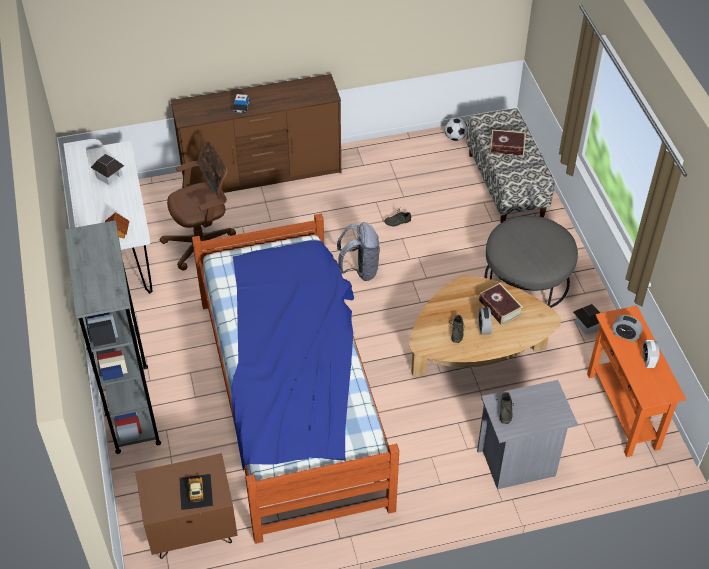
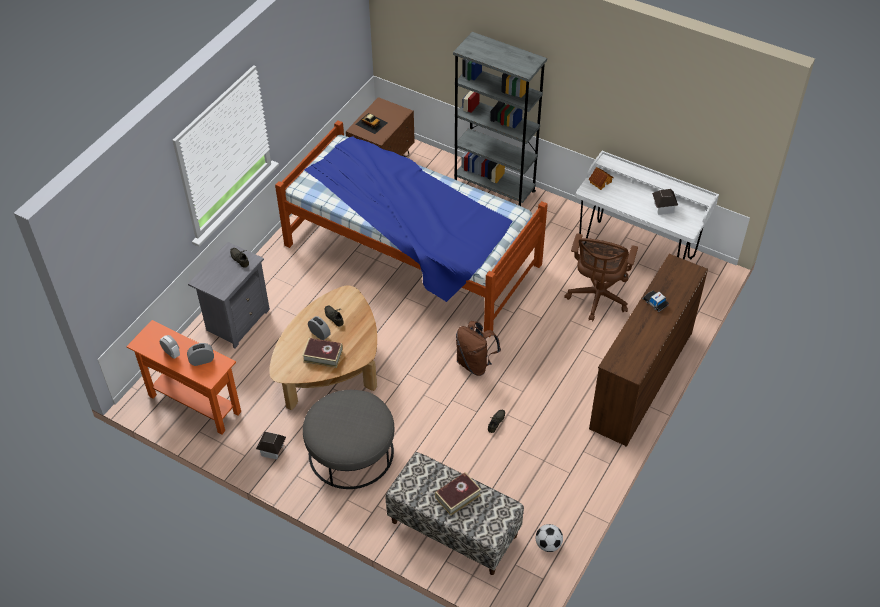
camera: 135 degrees right, 0 degrees up
grey backpack [337,222,380,281] -> brown backpack [456,321,501,376]

